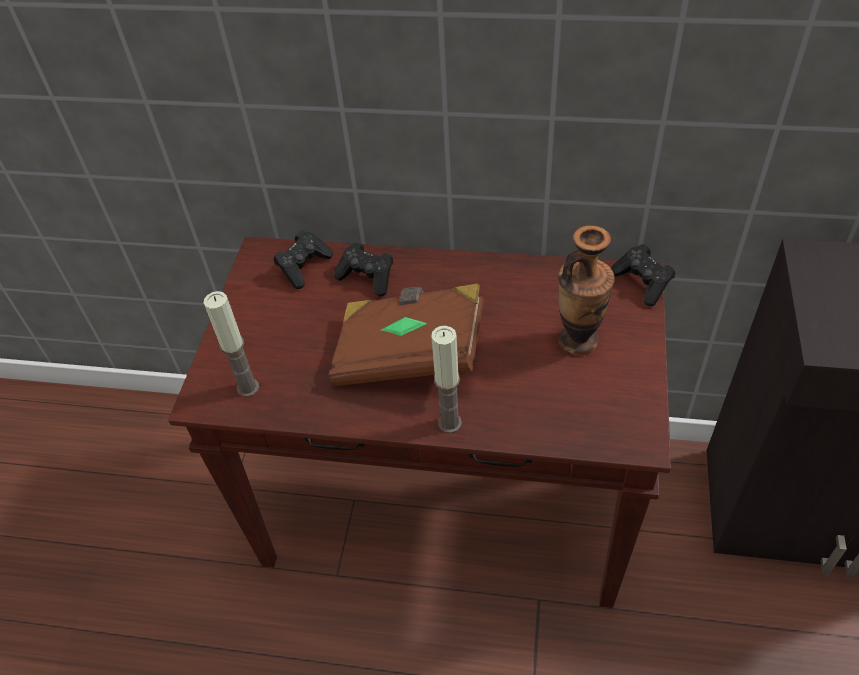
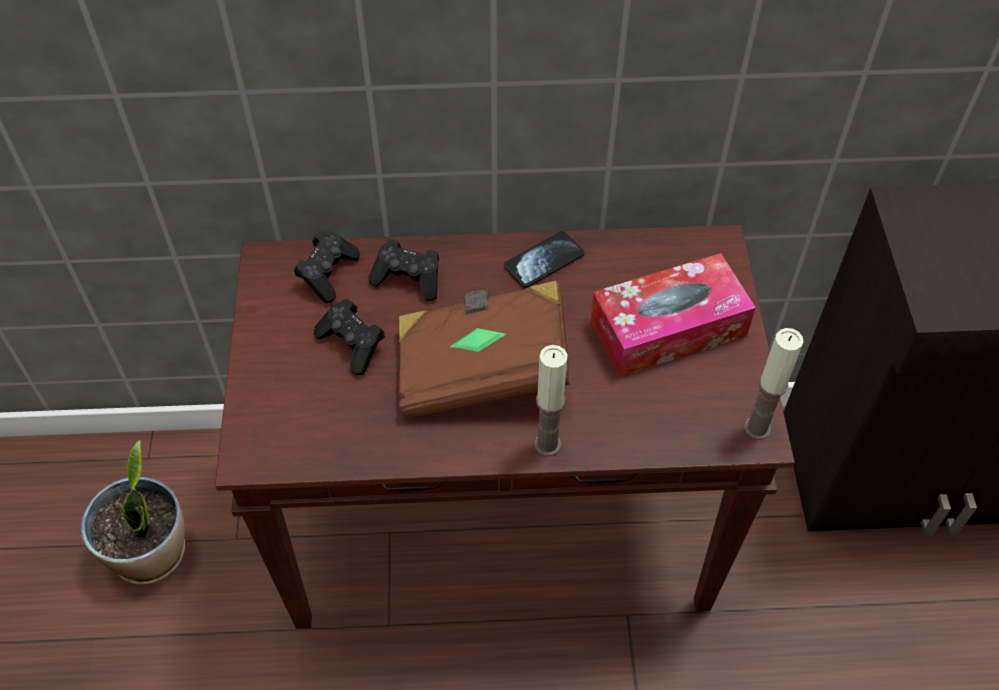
camera: 15 degrees left, 5 degrees up
candle [204,291,259,397] -> candle moved to [744,328,804,440]
vase [558,225,615,355] -> tissue box [590,253,756,377]
black game controller [611,244,675,306] -> black game controller moved to [314,299,385,375]
none -> potted plant [81,440,185,585]
none -> phone [504,231,584,288]

